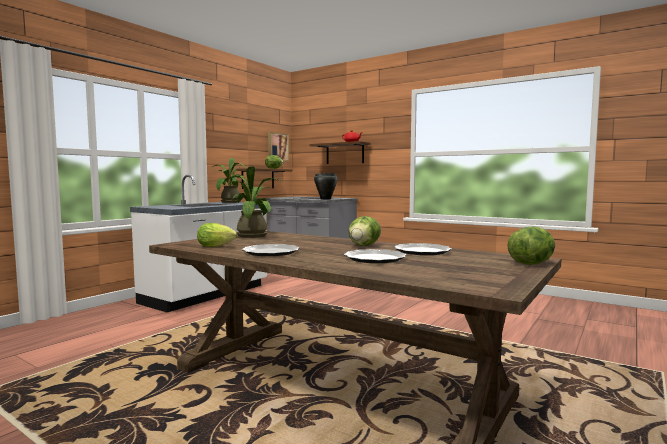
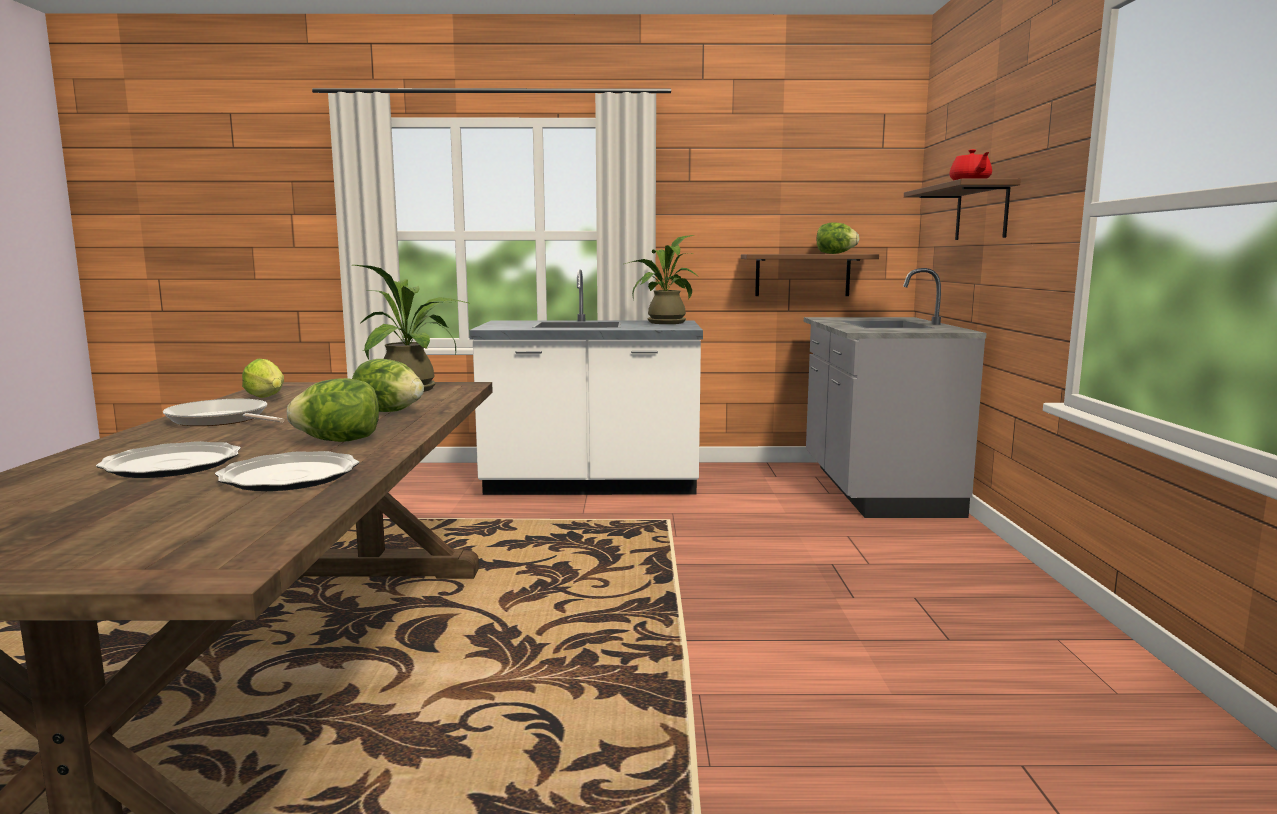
camera: 55 degrees right, 5 degrees up
plate [242,244,300,256] -> frying pan [163,399,285,426]
picture [268,132,289,161] -> none
black cooking pot [314,173,338,200] -> none
lettuce [507,226,555,265] -> lettuce moved to [352,359,424,412]

